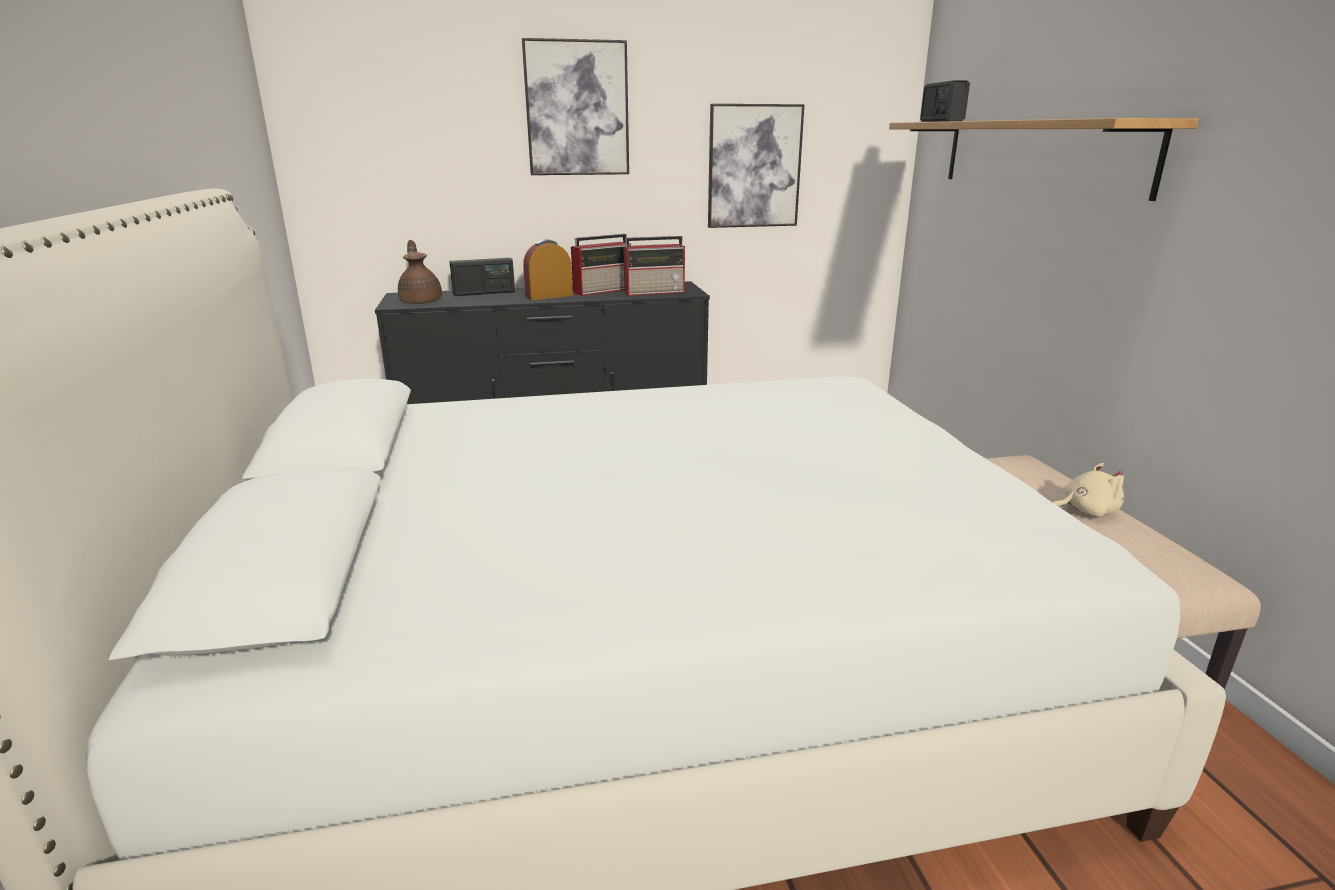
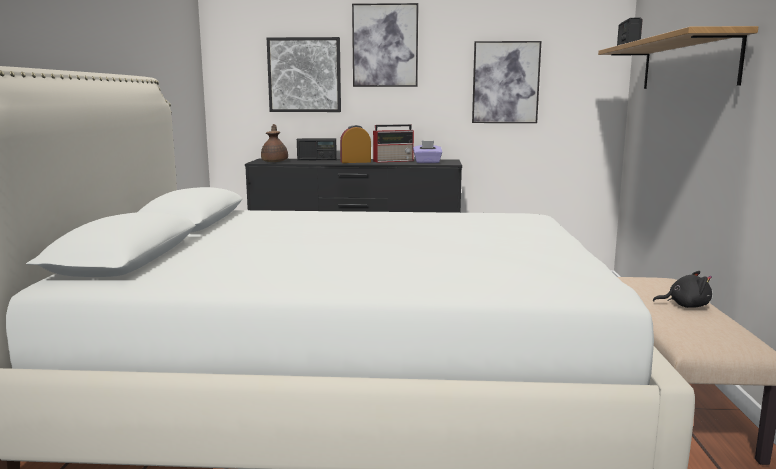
camera: 15 degrees right, 10 degrees down
radio [623,236,686,296] -> purple tissue box [413,141,442,163]
beige plush toy [1052,463,1124,517] -> black plush toy [653,271,712,308]
none -> picture [267,37,341,112]

